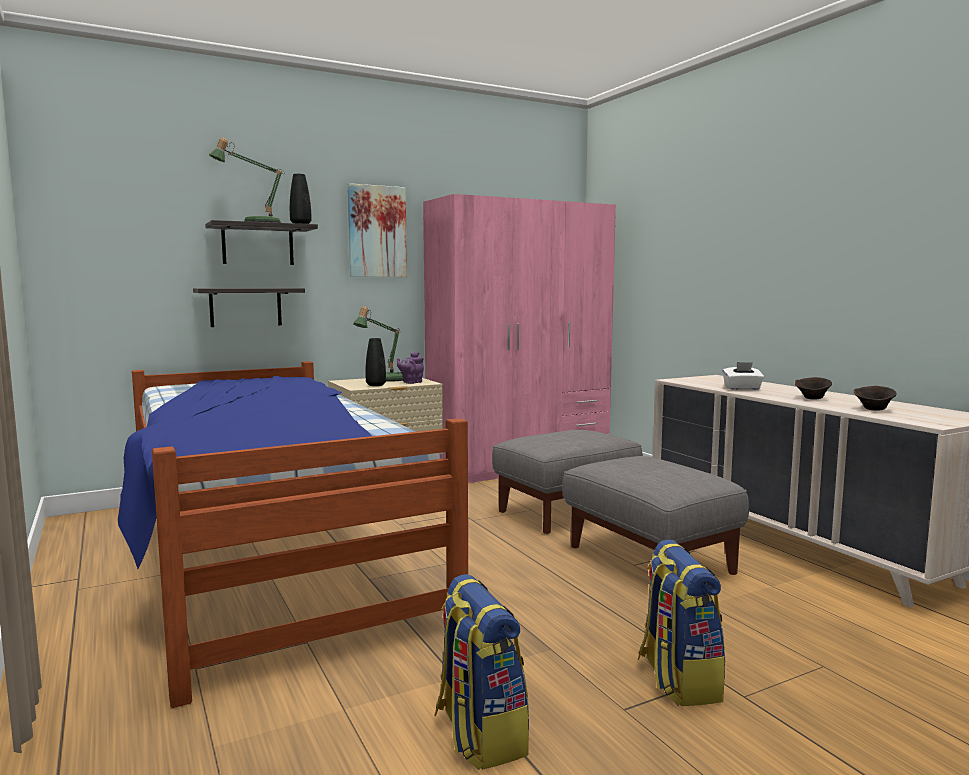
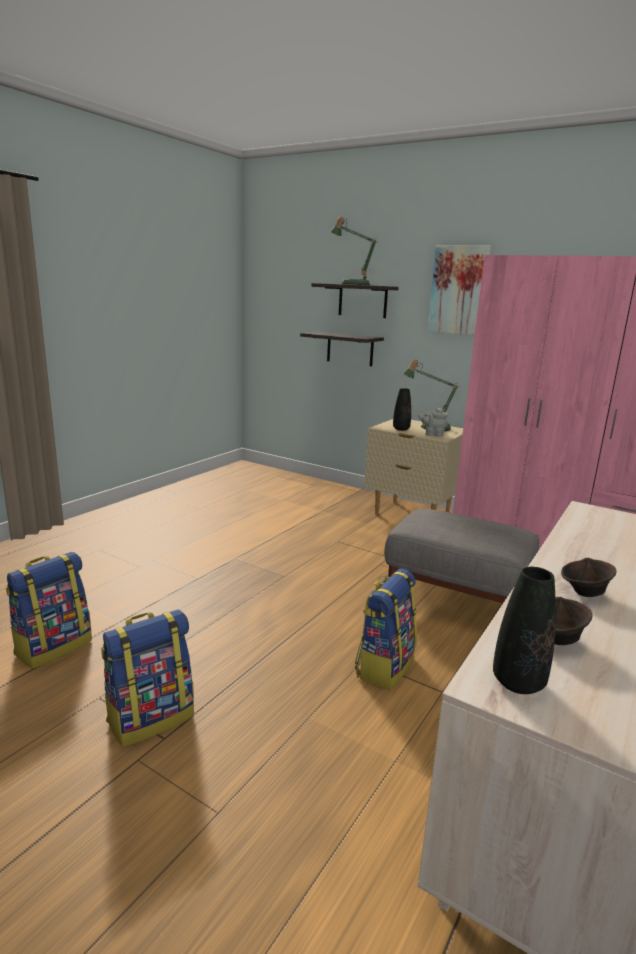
camera: 60 degrees right, 10 degrees up
bed [118,361,468,708] -> none
black vase [290,174,311,224] -> black vase moved to [493,567,556,694]
purple teapot [397,352,424,384] -> grey teapot [418,408,448,437]
grey ottoman [562,456,749,575] -> backpack [355,569,417,690]
white tissue box [722,362,764,390] -> none

